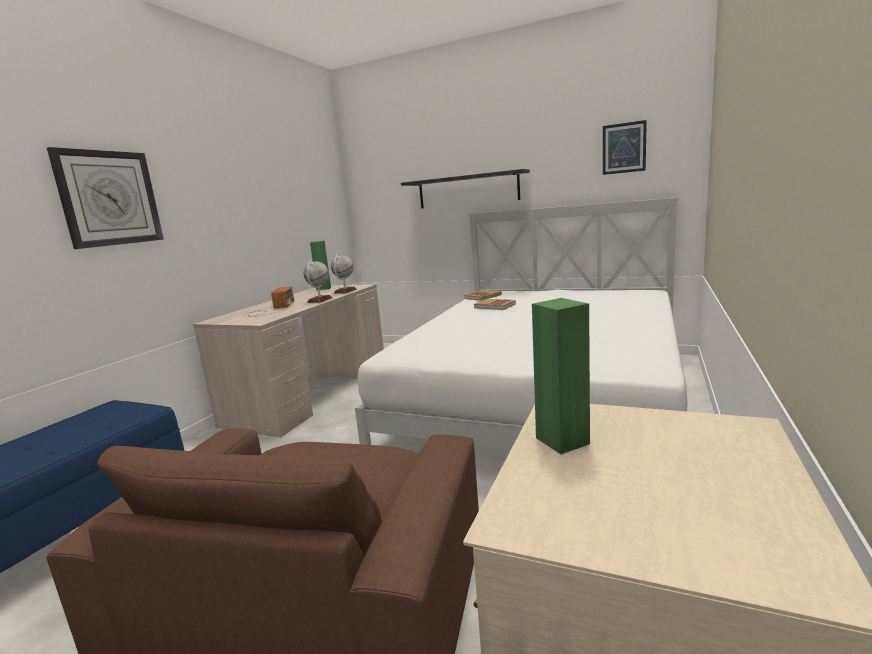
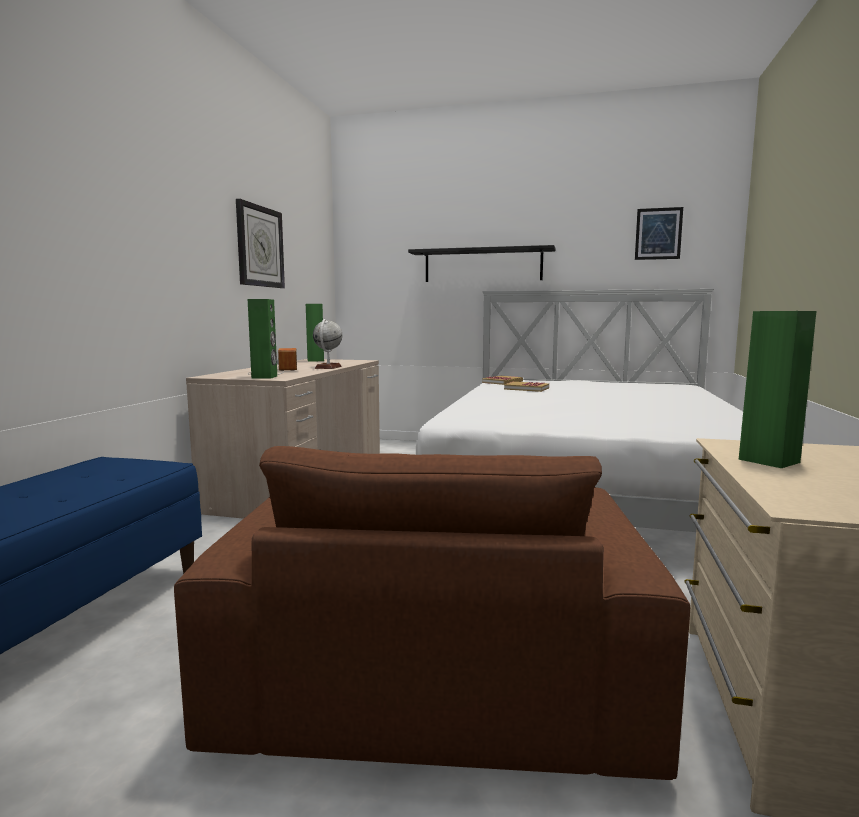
camera: 10 degrees left, 5 degrees down
wall clock [47,147,164,249] -> wall clock moved to [236,199,285,288]
globe [331,255,357,294] -> none
none -> green speaker [248,299,277,379]

